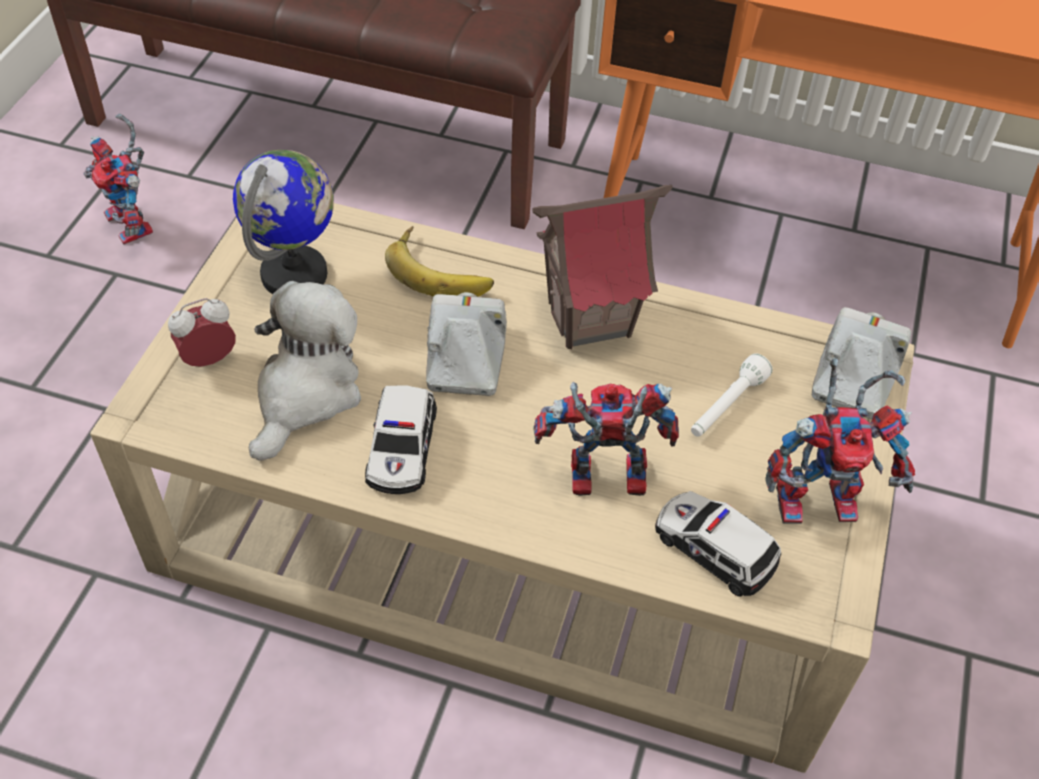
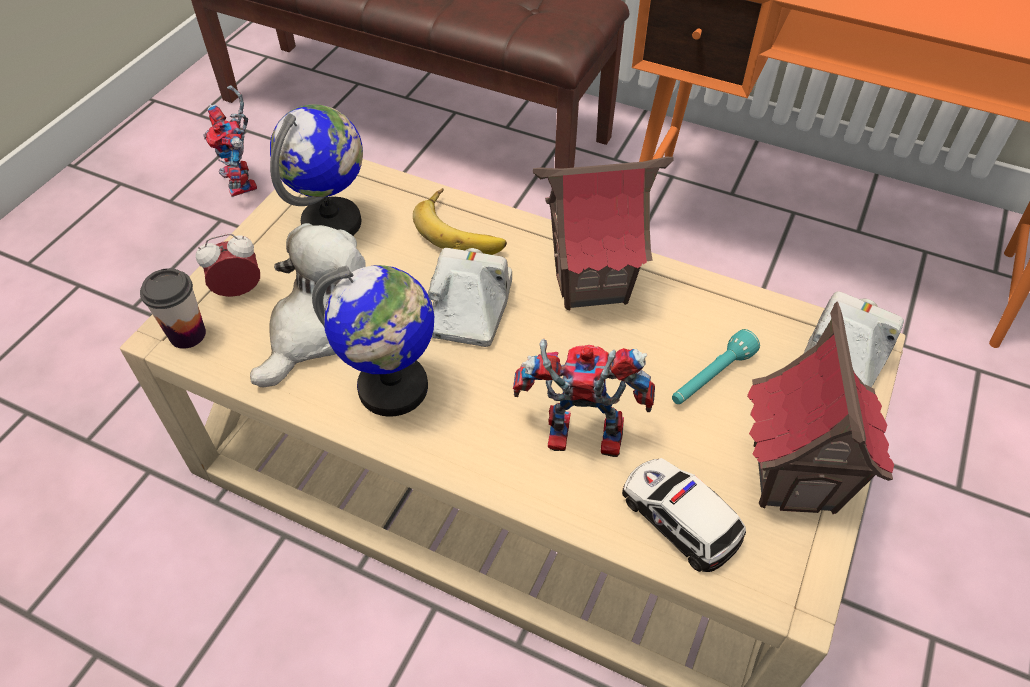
camera: 10 degrees right, 0 degrees up
toy car [365,385,437,494] -> globe [312,265,434,417]
white flashlight [691,353,773,436] -> turquoise flashlight [672,329,760,404]
toy robot [765,358,915,524] -> toy house [747,302,894,514]
none -> cup [140,268,206,349]

